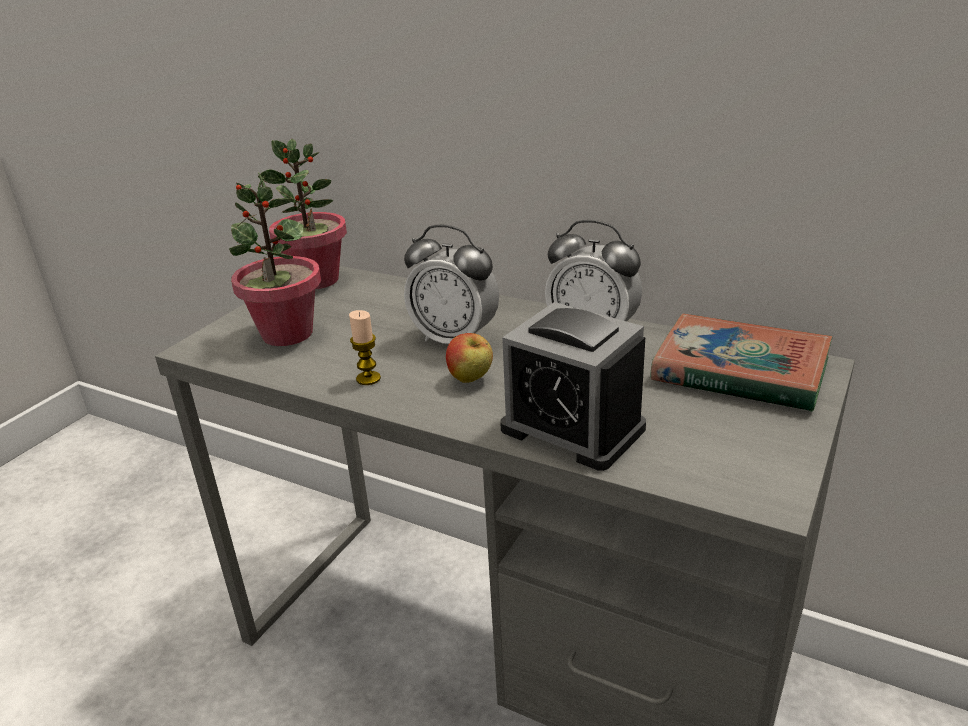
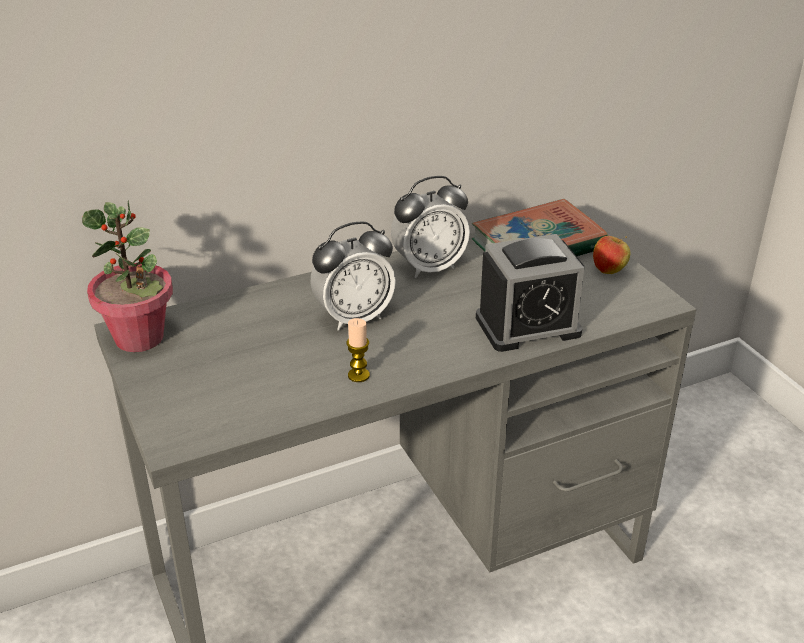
camera: 55 degrees left, 5 degrees up
potted plant [229,172,321,346] -> none
apple [446,333,493,383] -> apple moved to [593,236,630,274]

